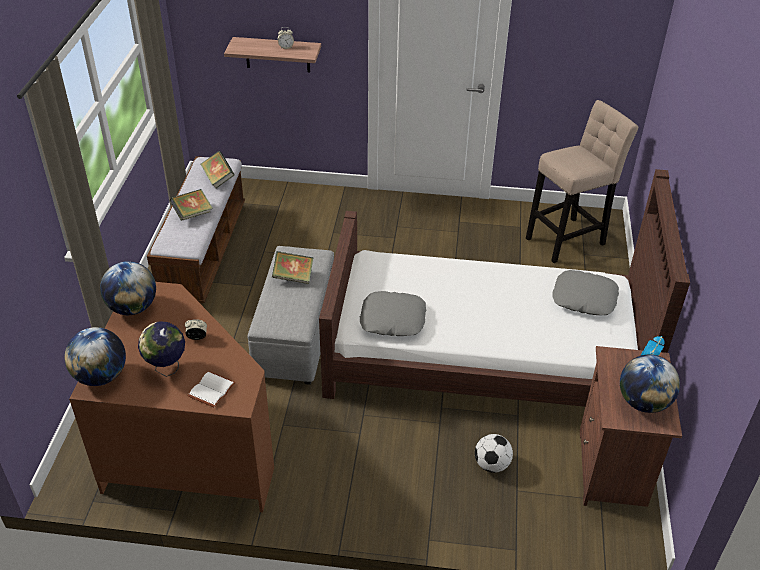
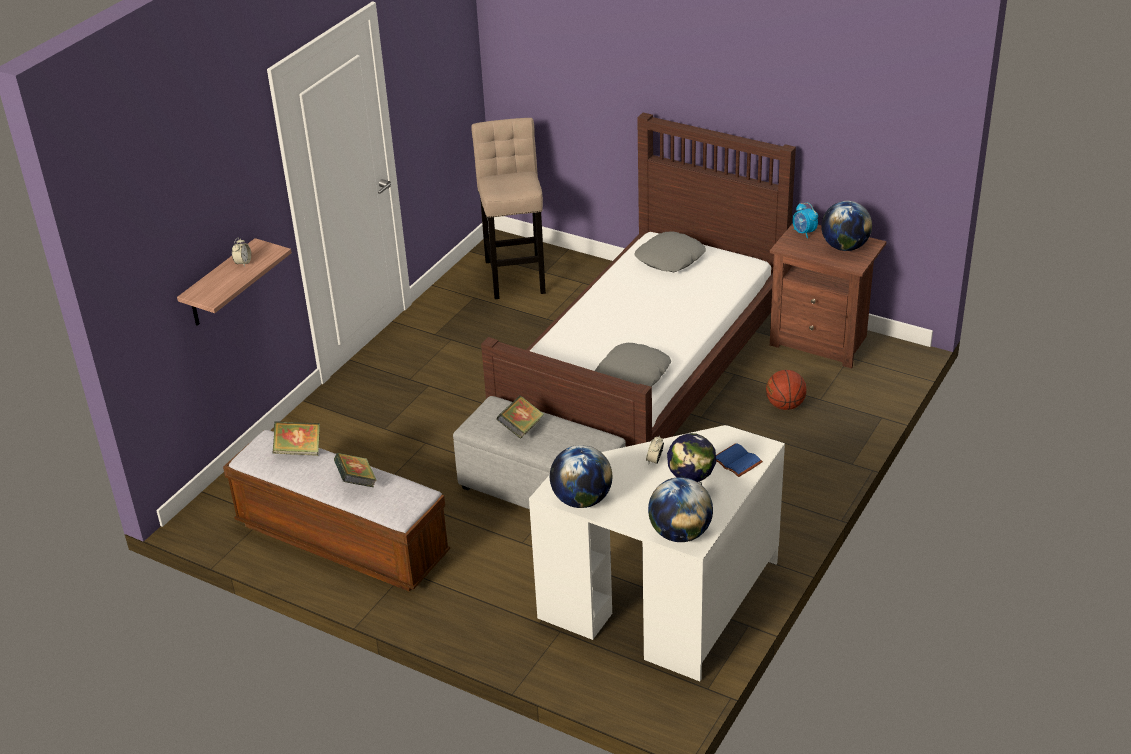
camera: 65 degrees left, 5 degrees down
brown desk [69,282,274,512] -> white desk [529,425,785,681]
white book [187,371,236,408] -> blue book [716,443,763,477]
football [475,434,513,473] -> basketball [766,370,807,410]

